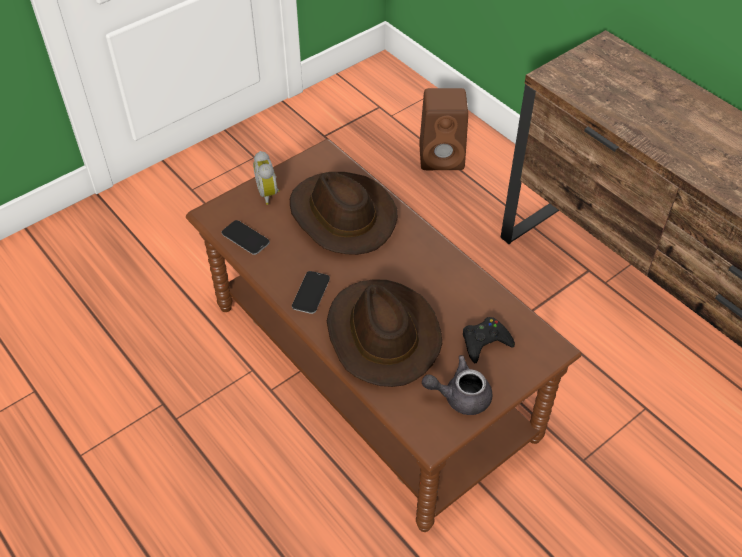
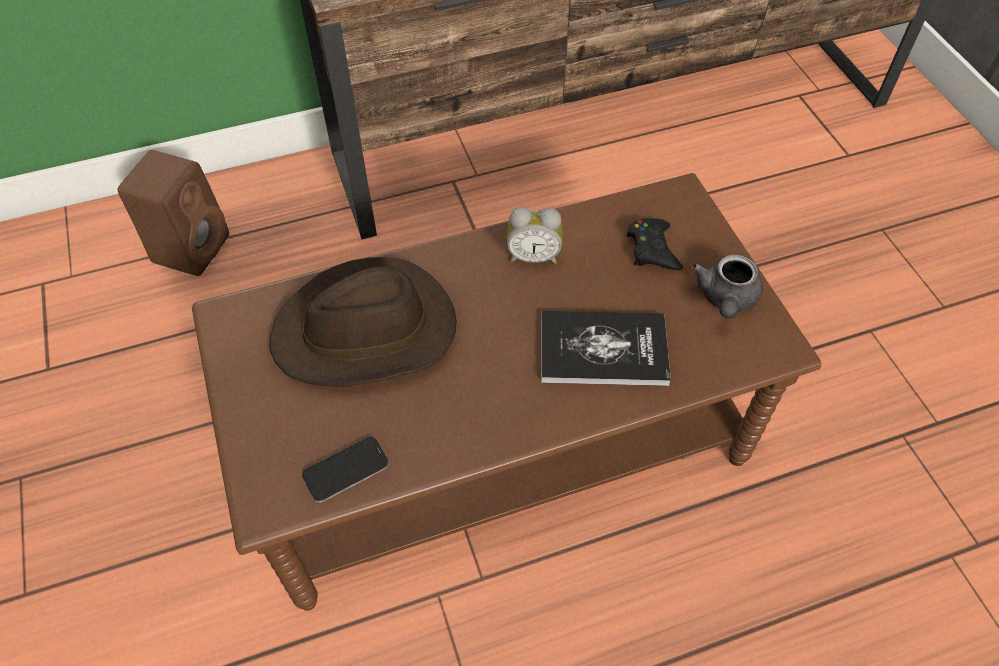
camera: 70 degrees left, 5 degrees up
alarm clock [253,151,280,205] -> alarm clock moved to [506,207,562,264]
phone [292,271,330,314] -> none
brown hat [327,280,442,387] -> book [541,311,671,386]

